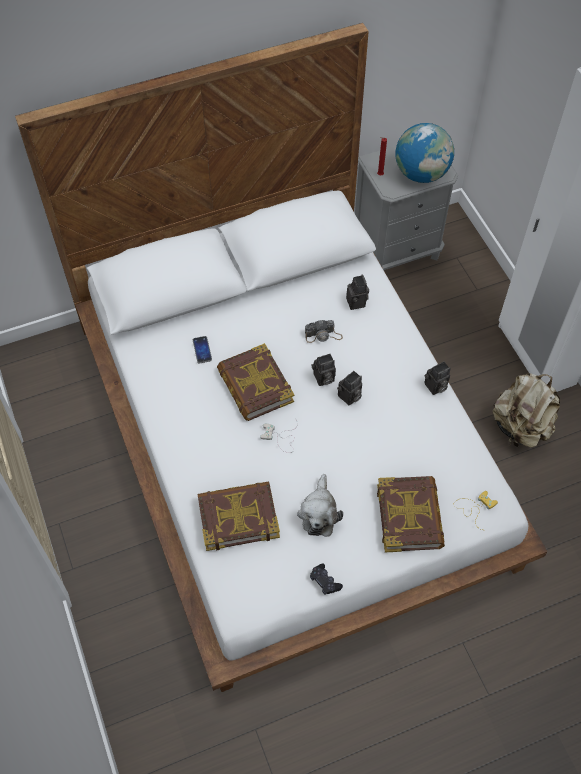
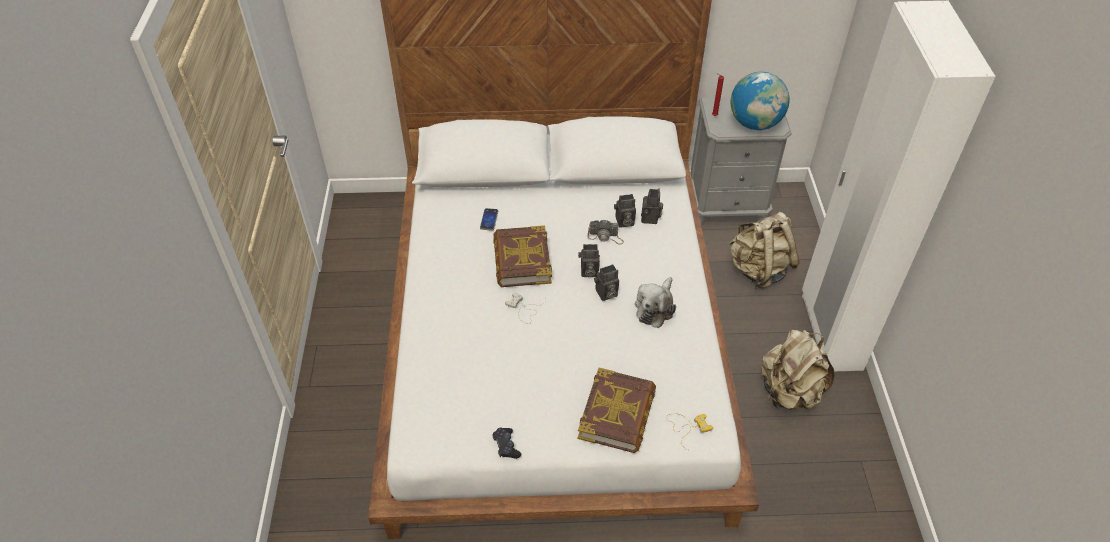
camera: 20 degrees right, 10 degrees down
book [198,482,280,551] -> none
plush toy [297,474,343,537] -> plush toy moved to [635,277,676,328]
camera [424,361,451,395] -> camera moved to [614,194,636,228]
none -> beige backpack [728,212,800,289]

